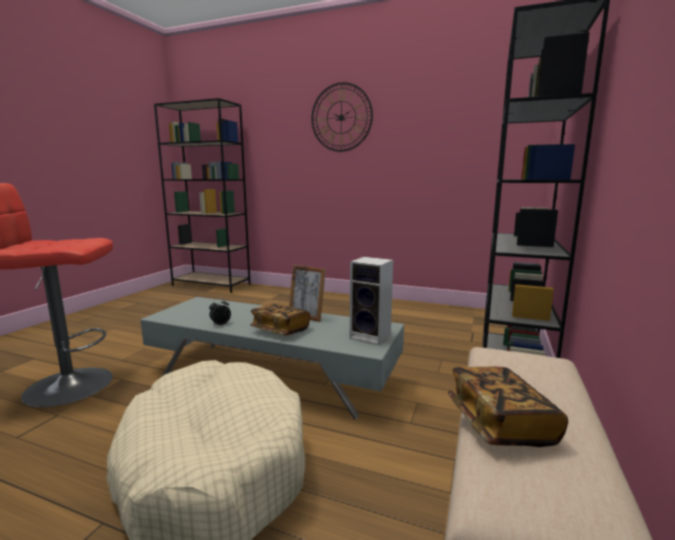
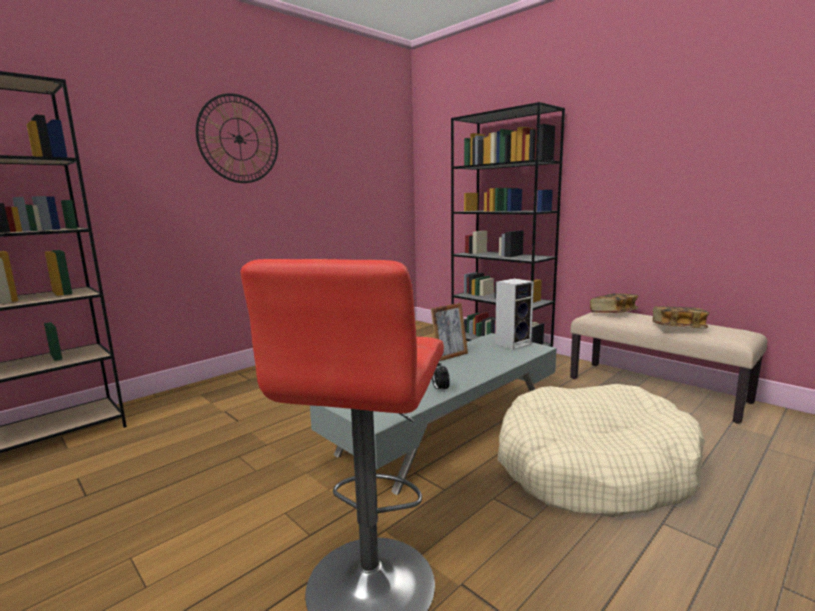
camera: 65 degrees left, 0 degrees up
book [250,304,310,336] -> book moved to [590,293,638,313]

